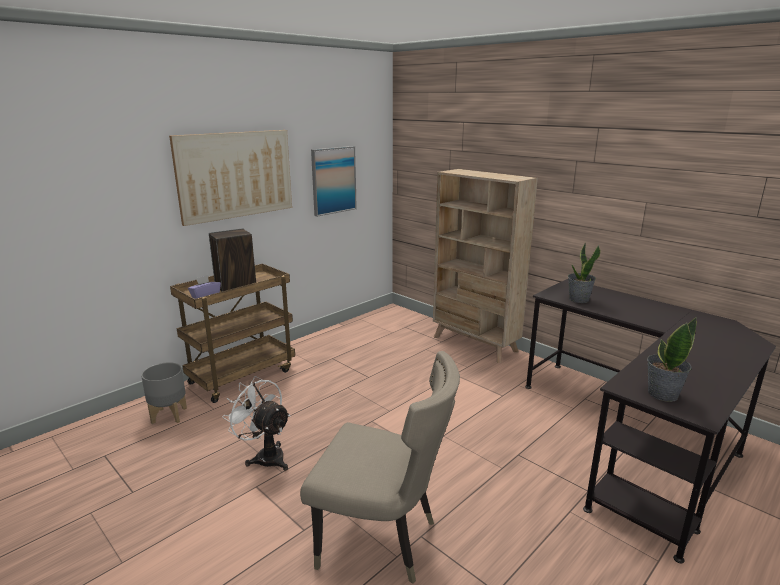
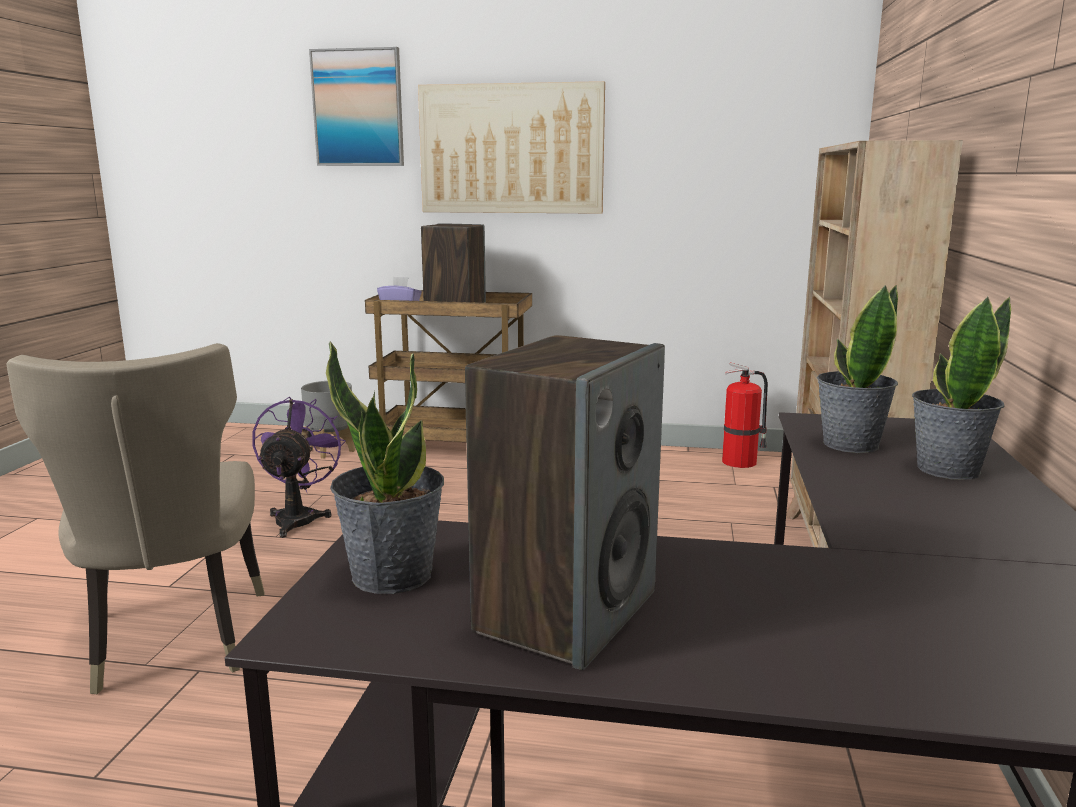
camera: 55 degrees right, 5 degrees down
white fan [222,376,290,471] -> purple fan [252,397,346,538]
picture [311,146,357,217] -> picture moved to [309,47,404,166]
none -> speaker [465,335,665,670]
none -> fire extinguisher [722,363,768,468]
none -> potted plant [912,296,1011,480]

